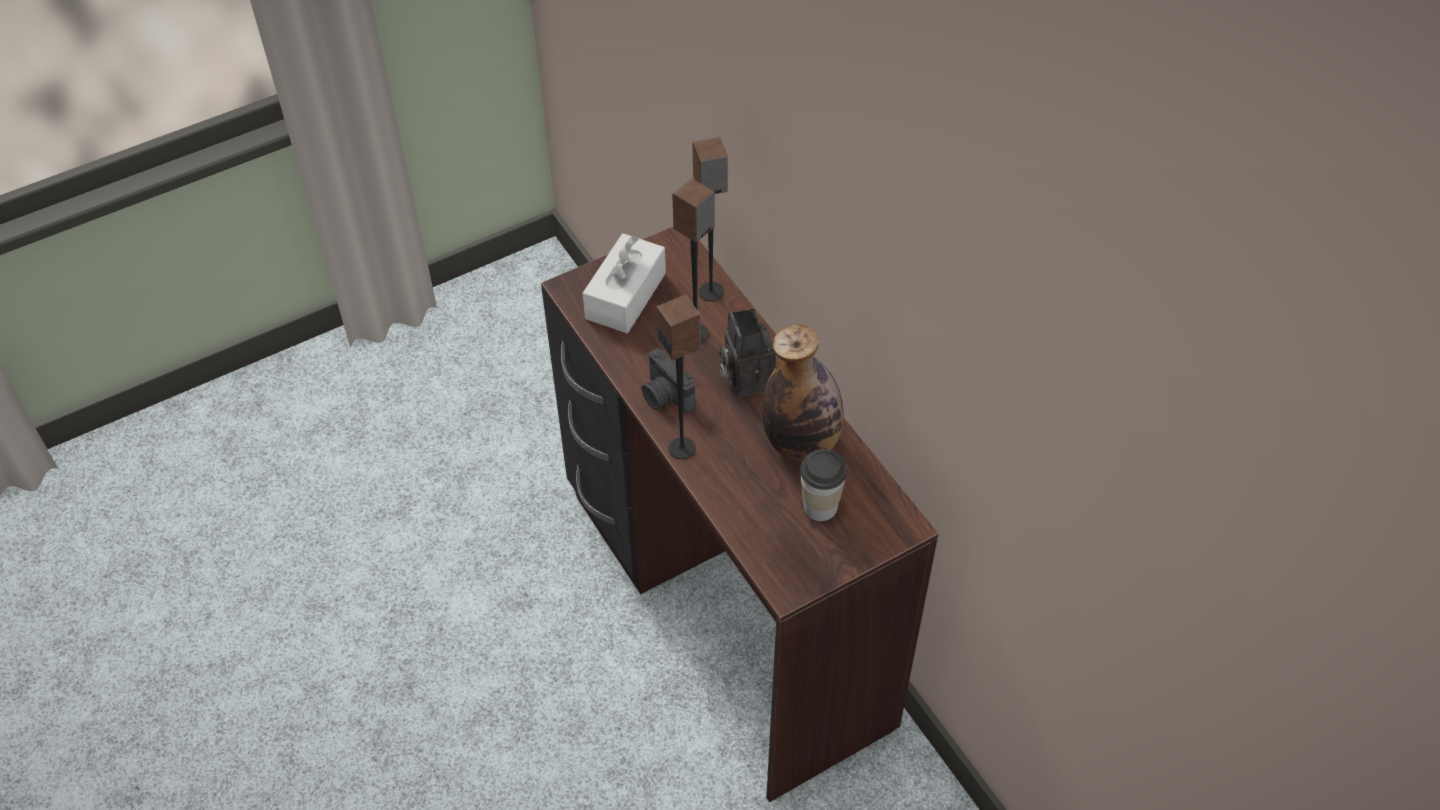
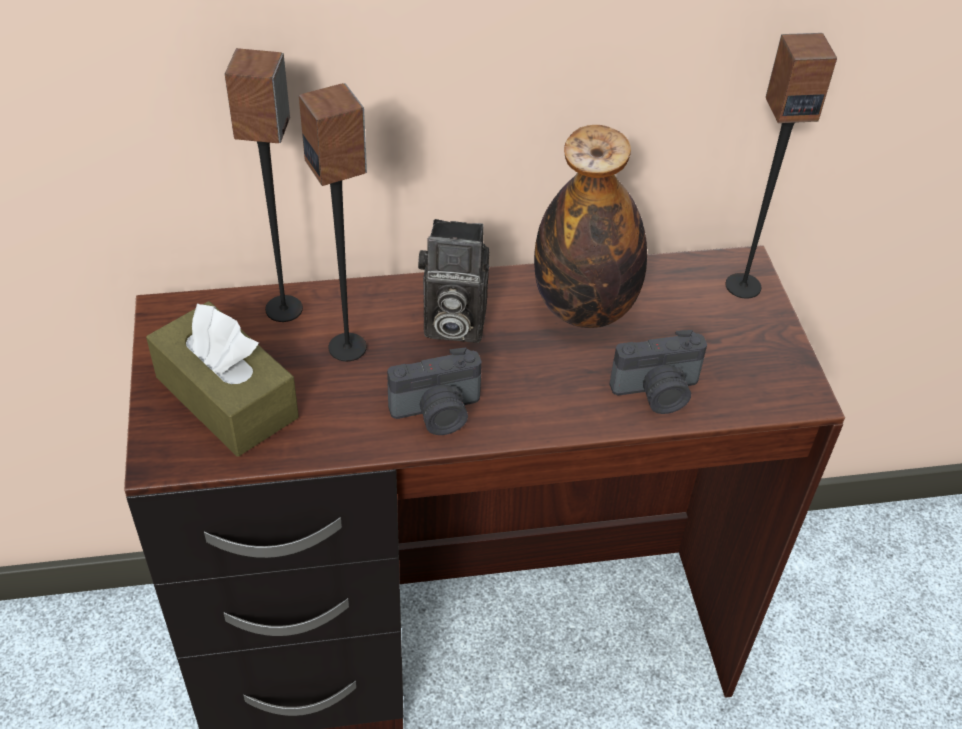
camera: 70 degrees left, 5 degrees down
white tissue box [583,233,666,333] -> brown tissue box [146,301,299,457]
speaker [657,295,701,459] -> speaker moved to [725,33,837,299]
cup [800,449,847,521] -> none
none -> camera [609,330,707,414]

